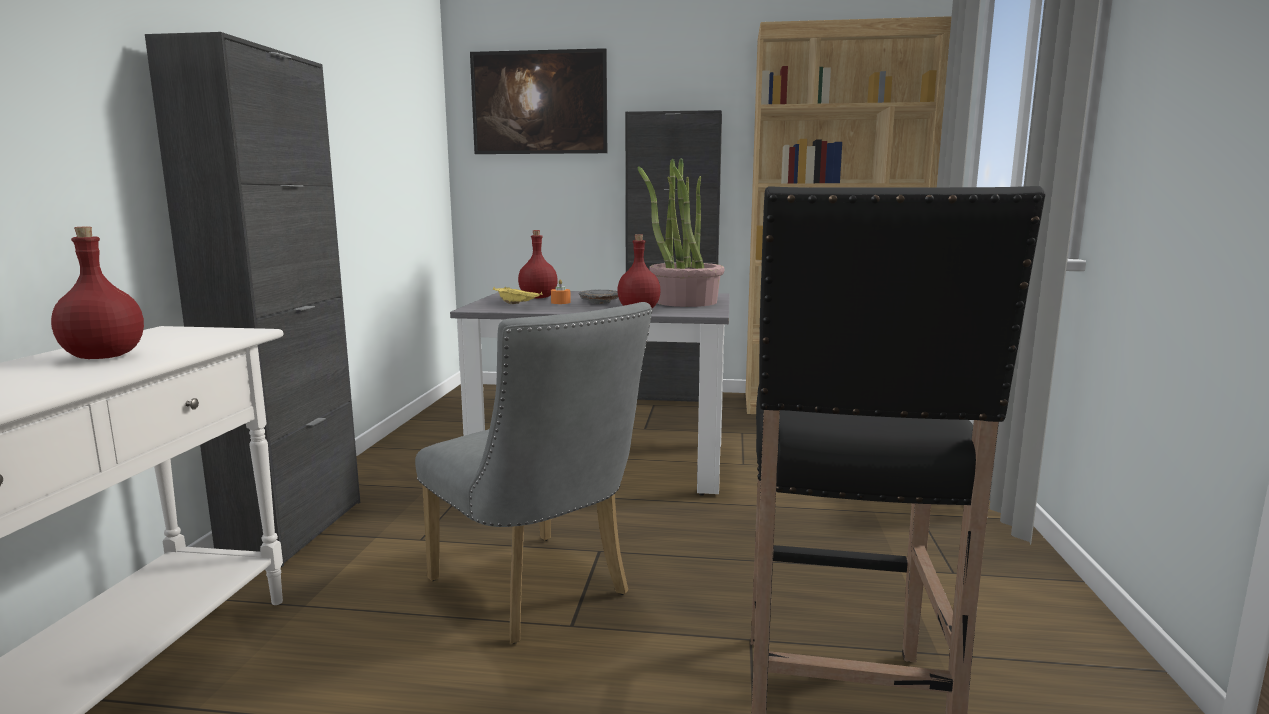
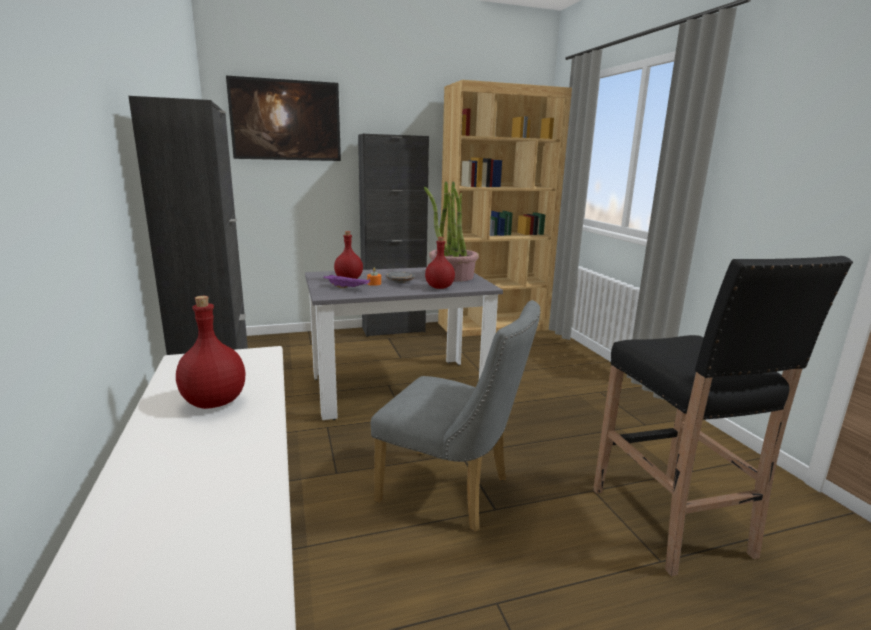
camera: 25 degrees left, 5 degrees up
yellow tray [493,287,542,304] -> purple tray [324,275,371,289]

